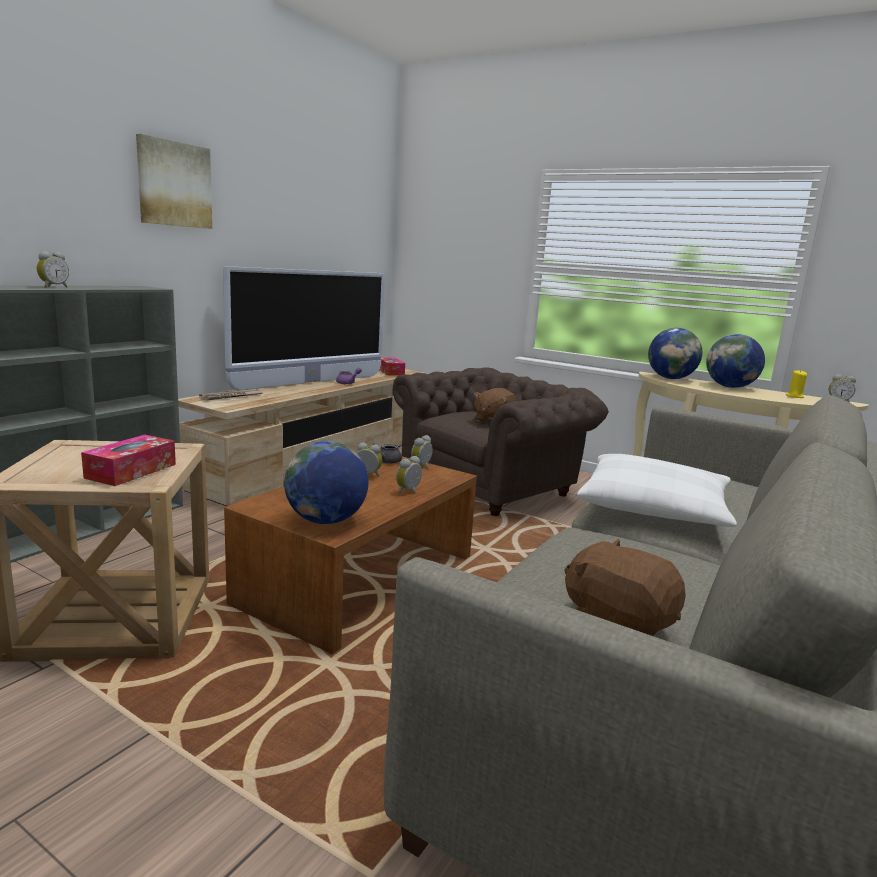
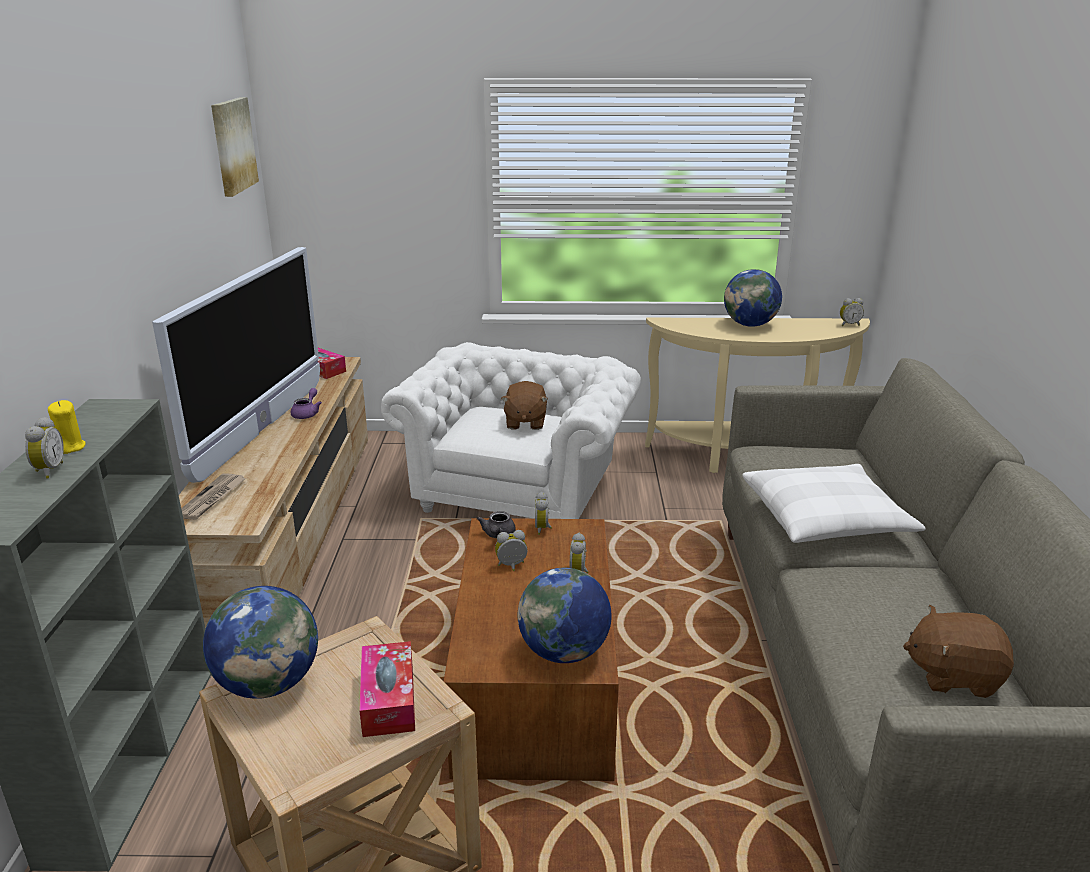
camera: 30 degrees left, 10 degrees up
picture [136,134,212,229] -> picture moved to [211,97,259,197]
brown armchair [393,367,609,516] -> white armchair [381,342,641,519]
globe [648,328,702,379] -> globe moved to [203,586,318,699]
yellow candle [786,370,807,398] -> yellow candle moved to [48,400,86,454]

